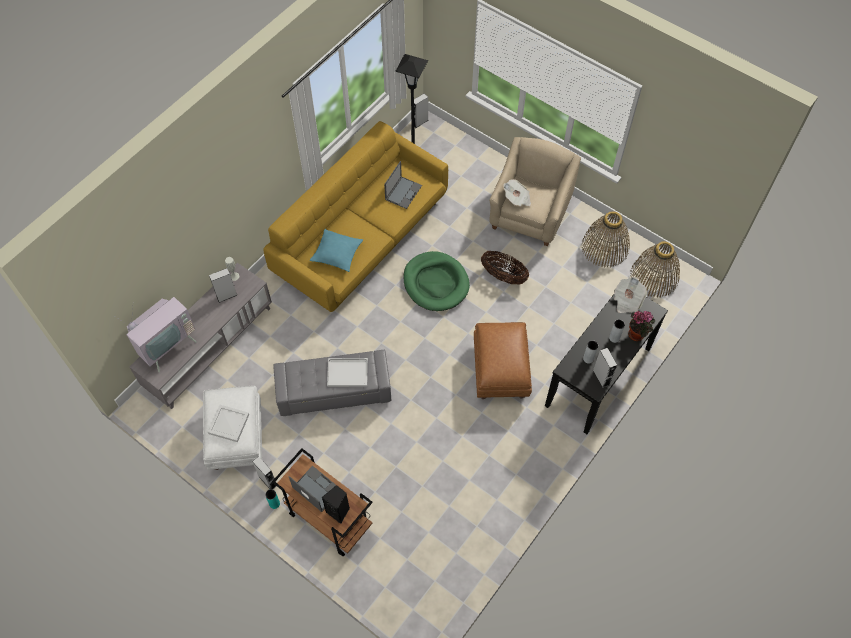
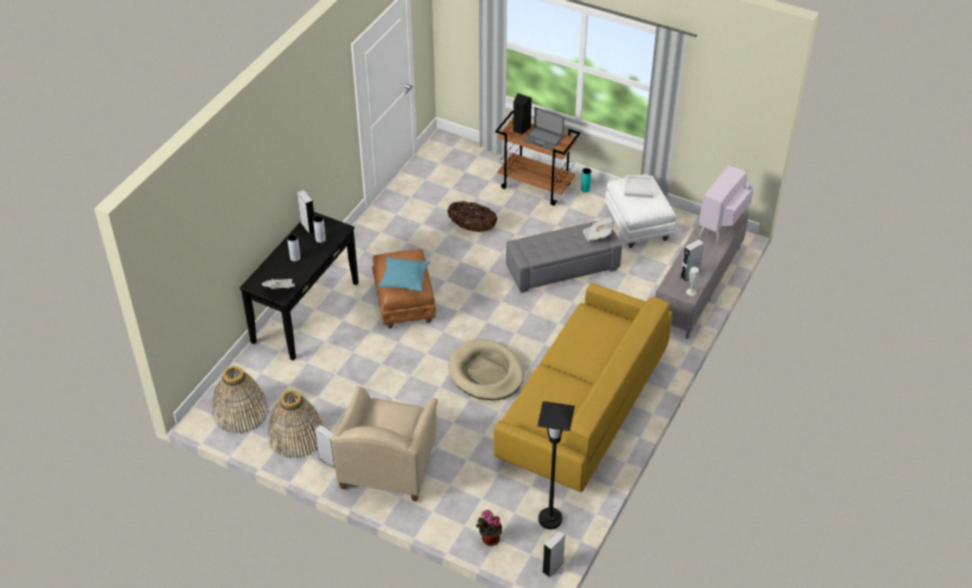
camera: 170 degrees right, 15 degrees down
grey speaker [252,456,276,489] -> grey speaker moved to [315,425,335,468]
turquoise pillow [310,229,363,272] -> turquoise pillow moved to [378,257,430,291]
white tray [327,358,368,387] -> none
laptop [384,161,422,209] -> none
green dog bed [403,251,470,311] -> beige dog bed [448,339,524,400]
basket [481,251,529,285] -> basket moved to [447,201,497,232]
newspaper [503,179,531,207] -> newspaper moved to [583,217,616,242]
potted plant [628,311,655,341] -> potted plant moved to [476,509,502,546]

